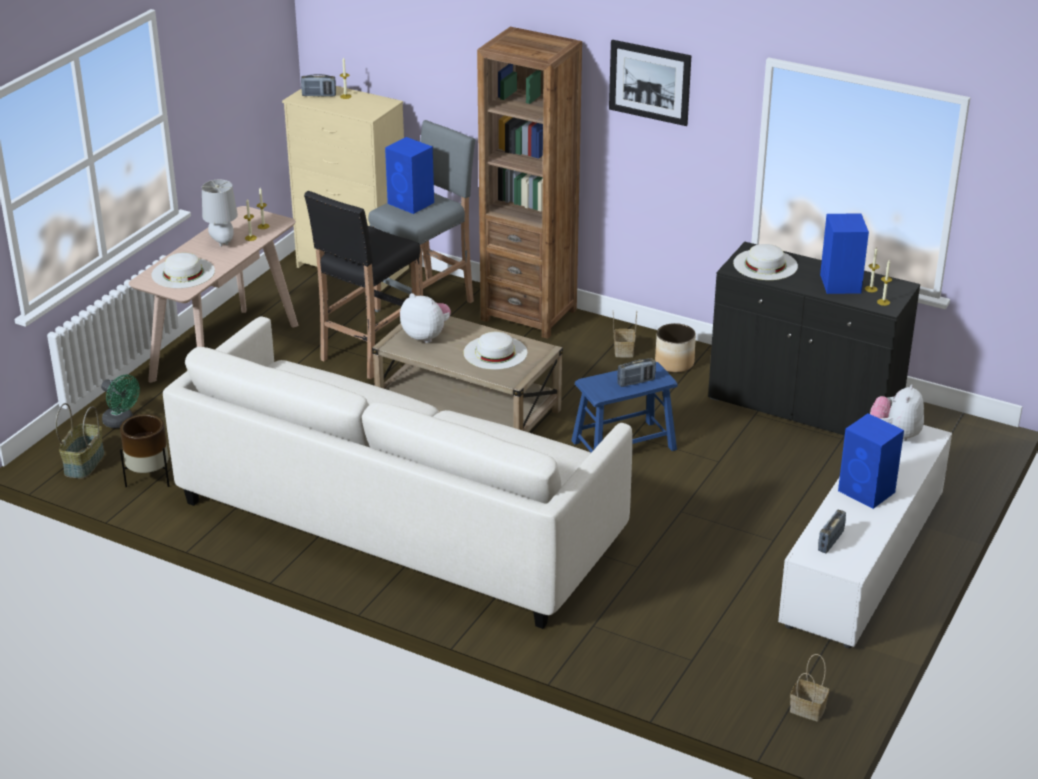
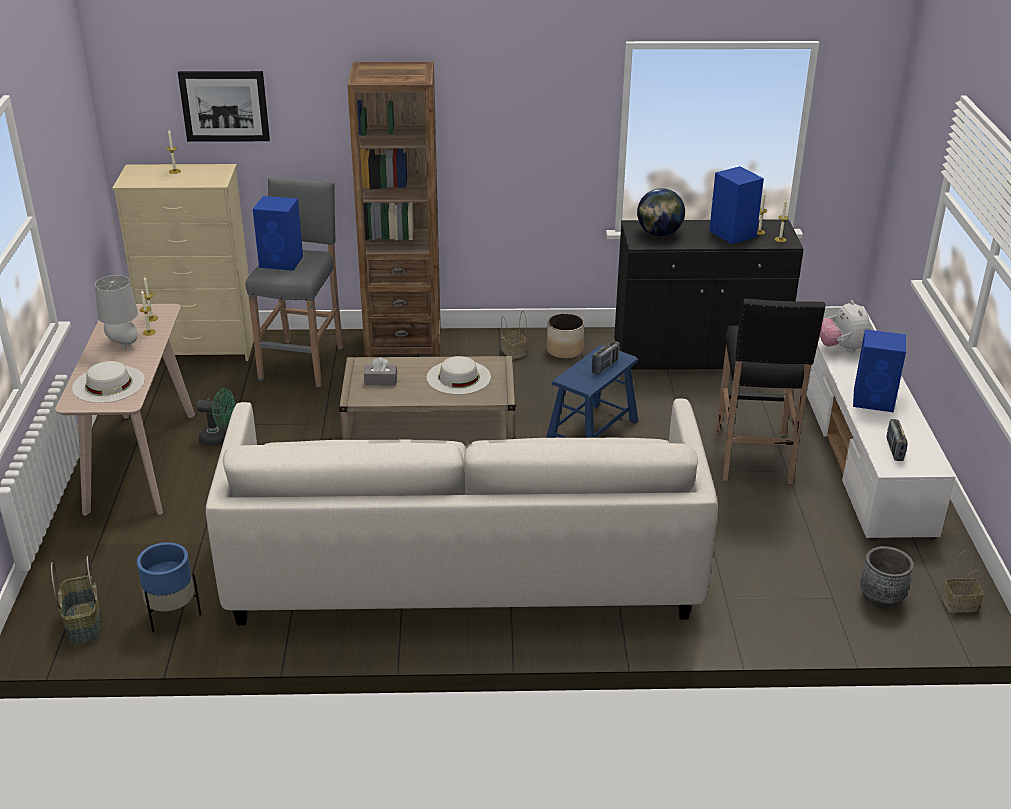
camera: 30 degrees left, 0 degrees up
green fan [101,375,140,428] -> green fan moved to [196,388,235,446]
brown planter [120,414,170,487] -> blue planter [137,542,201,632]
radio [301,74,336,97] -> none
black stool [304,191,420,380] -> black stool moved to [716,298,826,484]
plush toy [400,293,451,343] -> grey tissue box [364,357,397,386]
picture [609,40,691,126] -> picture moved to [178,71,270,142]
white hat [733,244,798,280] -> globe [637,188,685,236]
none -> grey planter [860,546,914,609]

